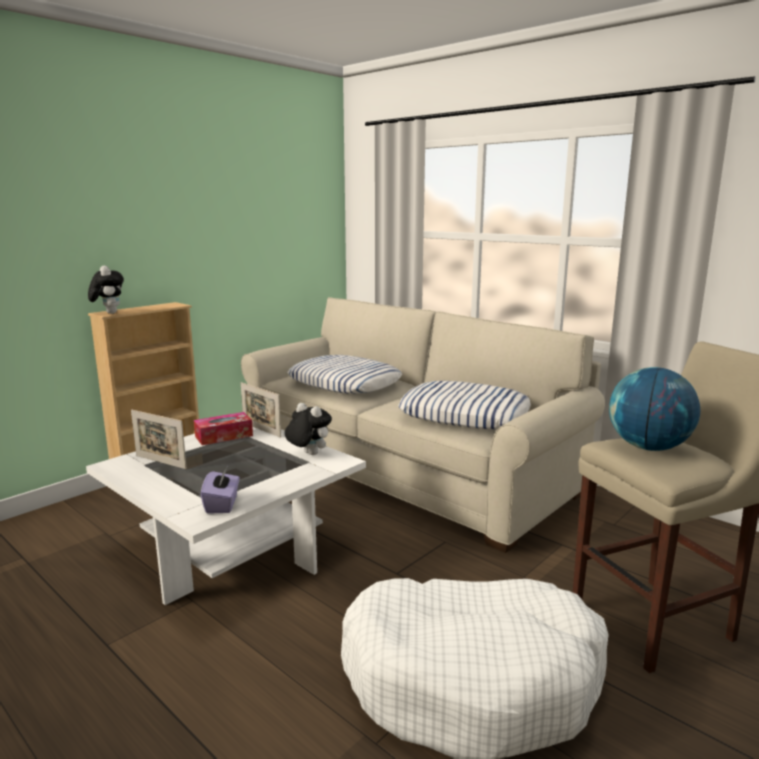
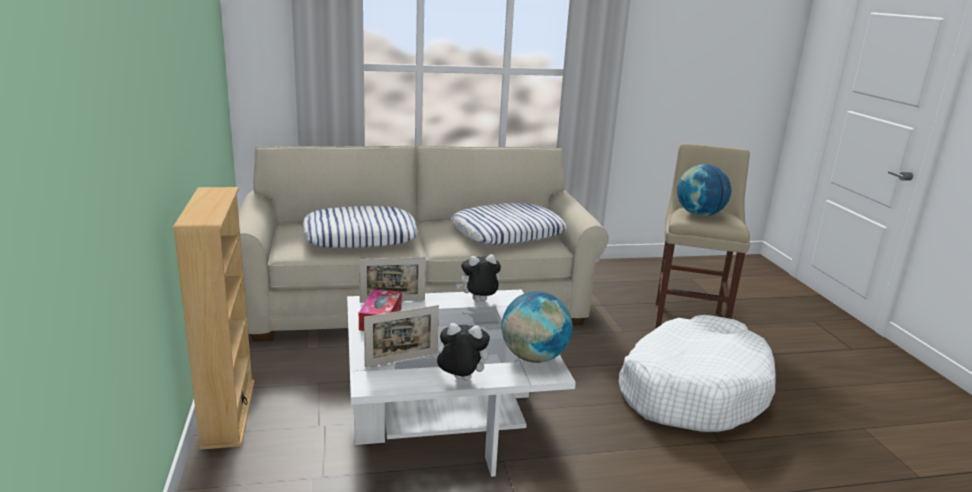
camera: 55 degrees left, 5 degrees up
plush toy [88,266,124,314] -> plush toy moved to [433,323,490,381]
purple tissue box [200,467,240,514] -> globe [501,291,572,363]

